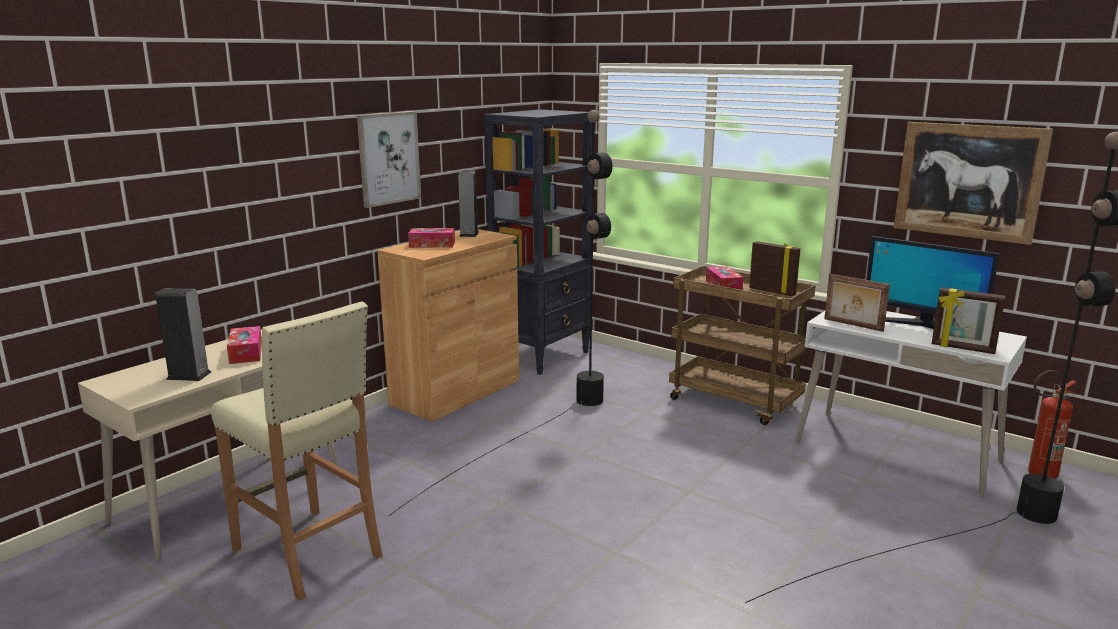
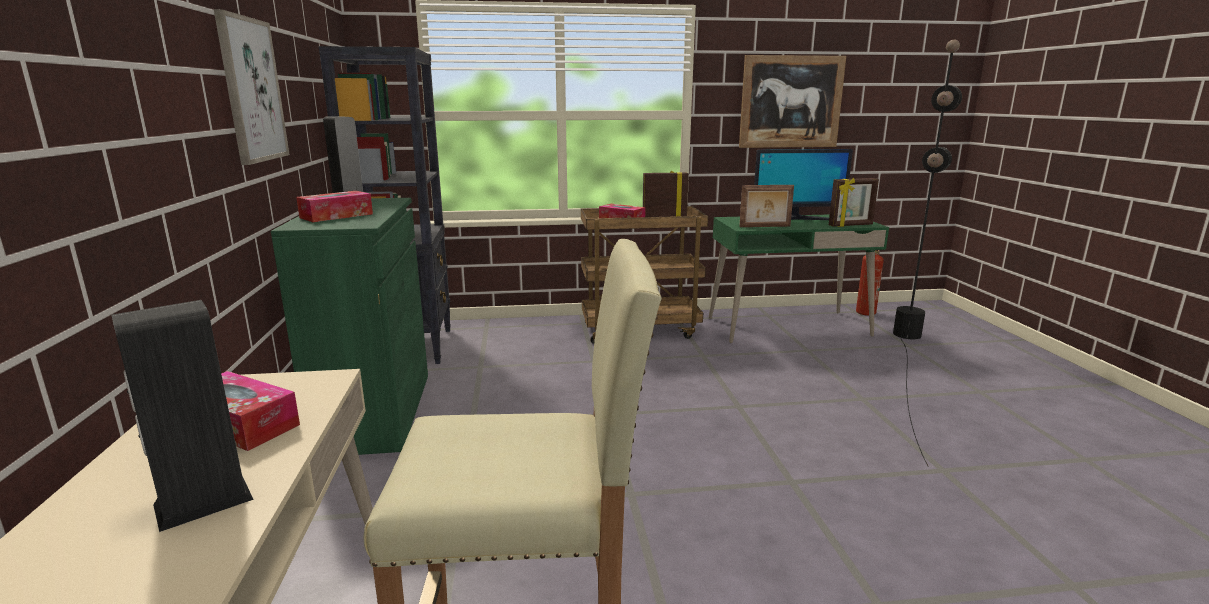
camera: 45 degrees left, 0 degrees up
brown cabinet [377,229,519,422] -> green cabinet [271,198,428,455]
black floor lamp [389,110,613,516] -> none
white desk [795,311,1027,498] -> green desk [709,214,889,343]

